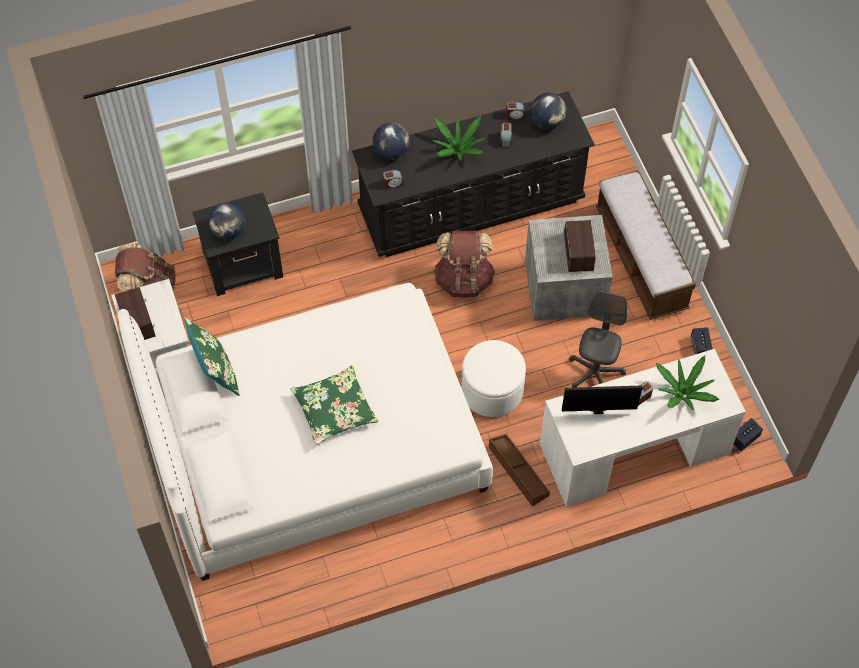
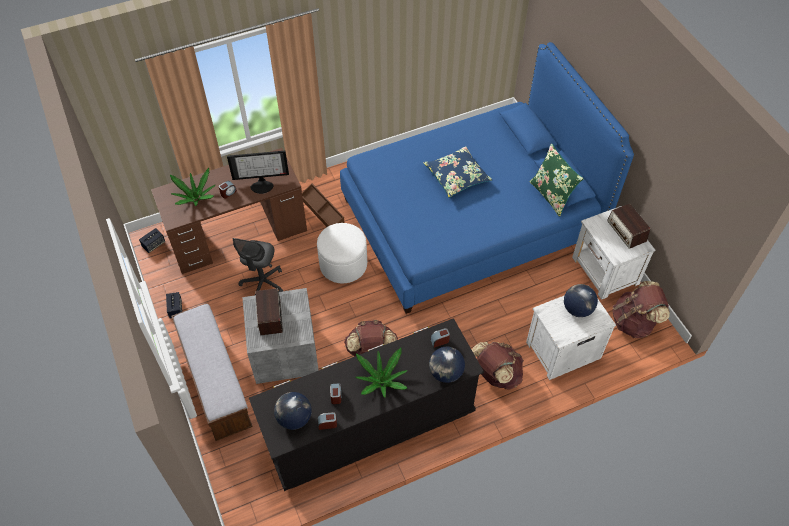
camera: 175 degrees right, 5 degrees down
white bed [118,283,493,581] -> blue bed [340,42,634,314]
black nightstand [192,192,283,296] -> white nightstand [526,295,616,380]
green pillow [290,365,378,446] -> blue pillow [423,146,492,198]
white desk [540,349,746,507] -> brown desk [151,148,307,274]
none -> brown backpack [472,342,524,390]

